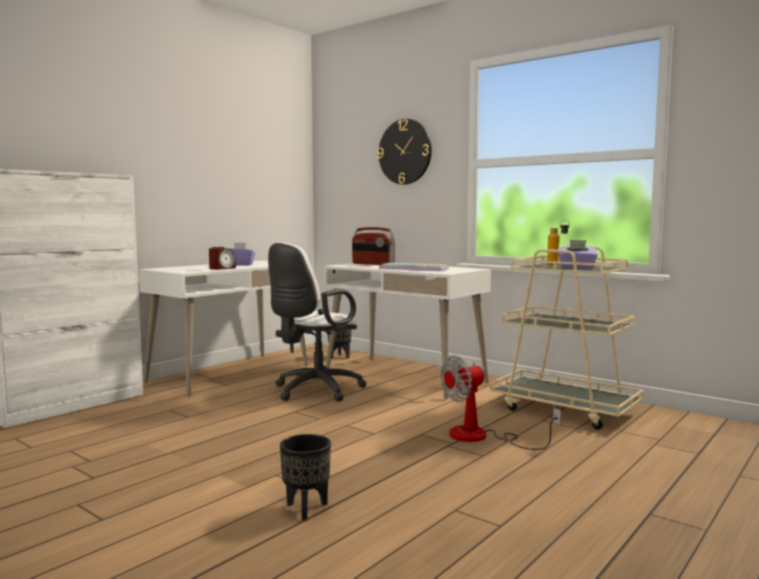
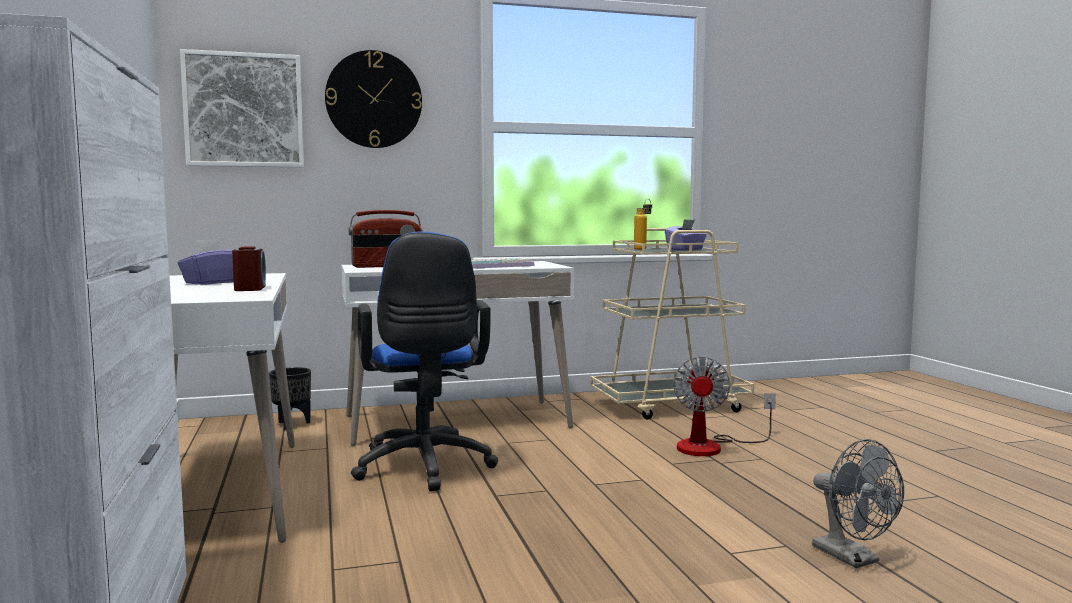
camera: 55 degrees left, 0 degrees up
white office chair [268,242,367,402] -> blue office chair [351,232,498,491]
black planter [280,434,331,520] -> grey fan [812,439,904,568]
none -> picture [180,49,304,167]

